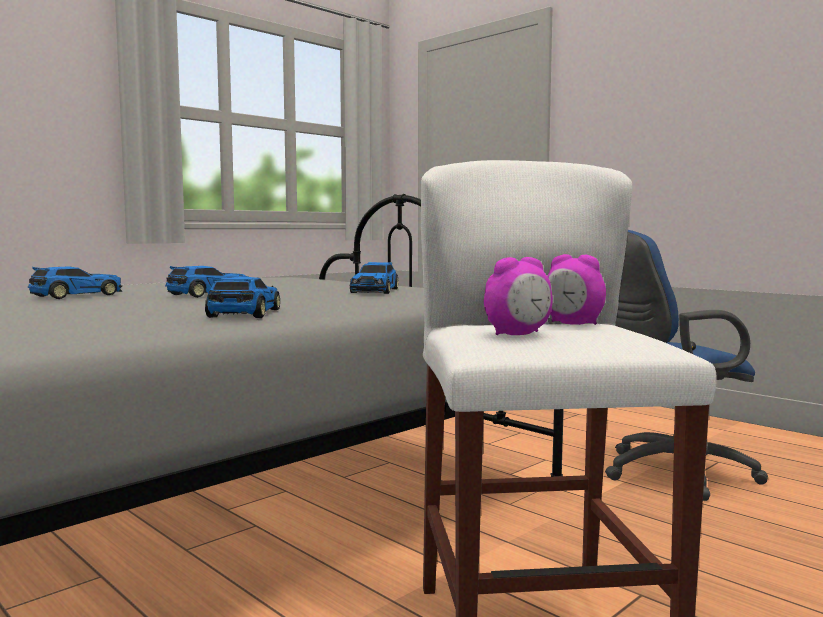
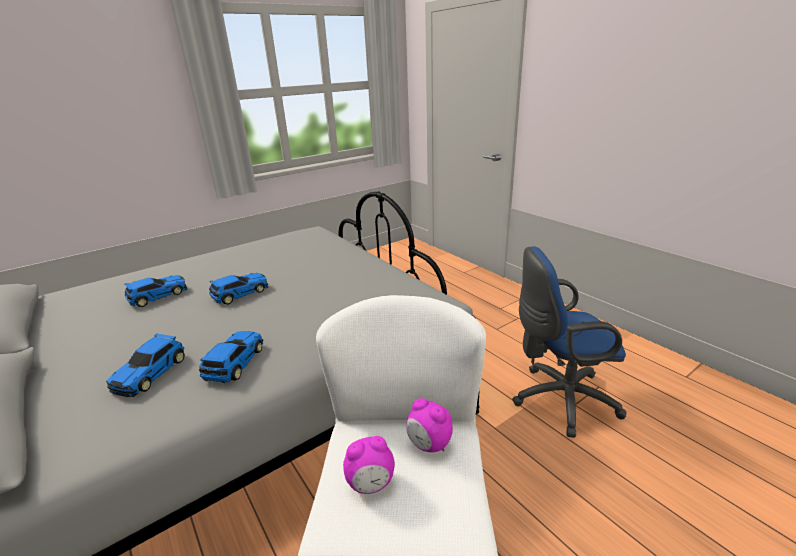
camera: 10 degrees right, 20 degrees up
toy car [350,262,399,294] -> toy car moved to [106,333,185,397]

